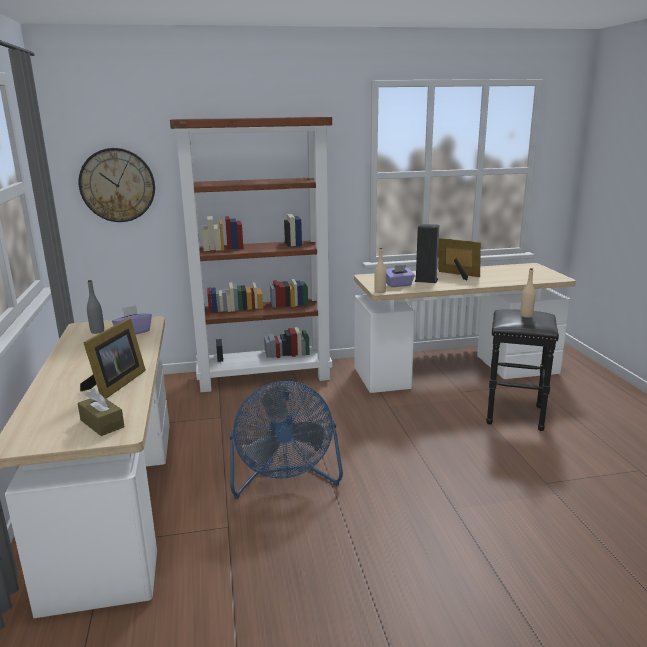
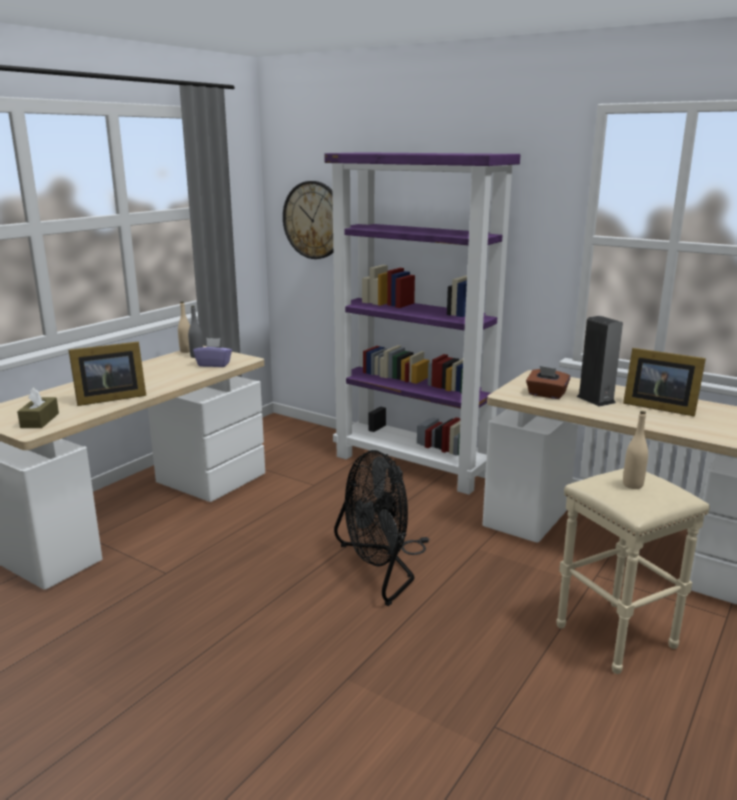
camera: 45 degrees right, 0 degrees up
brown bookcase [170,117,332,392] -> purple bookcase [324,152,521,495]
blue fan [230,381,343,499] -> none
beige bottle [374,248,386,293] -> beige bottle moved to [178,302,190,353]
purple tissue box [386,265,415,287] -> brown tissue box [526,366,570,399]
picture frame [438,238,481,280] -> picture frame turned 135 degrees clockwise [623,348,706,417]
black stool [486,309,559,431] -> beige stool [556,469,710,674]
none -> black fan [334,450,430,606]

